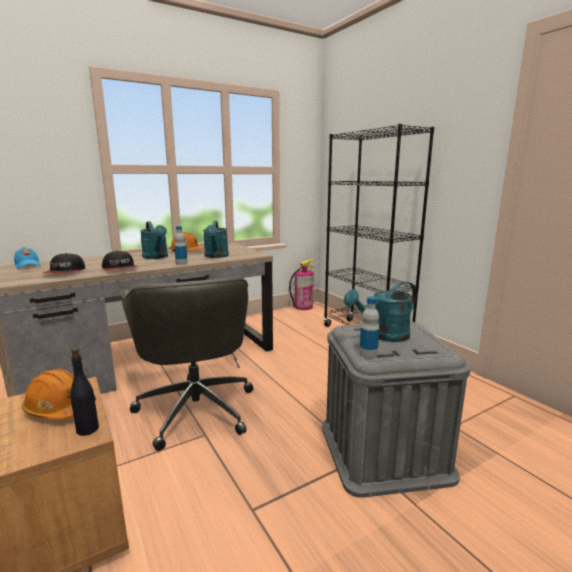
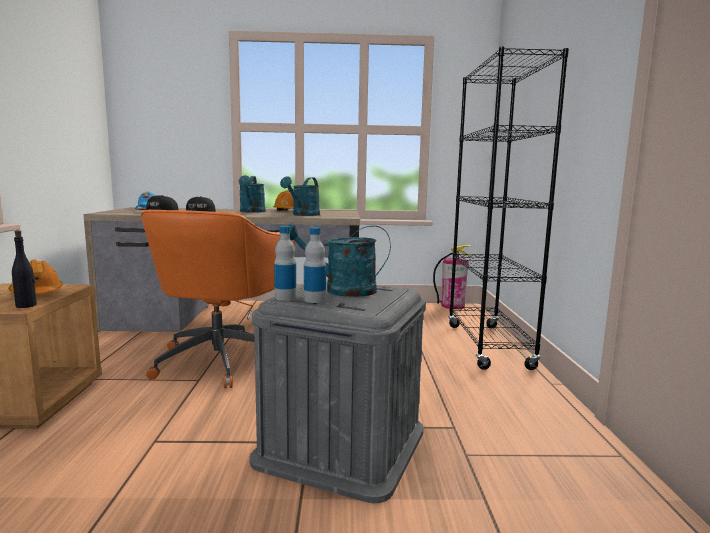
camera: 30 degrees right, 5 degrees down
grey office chair [121,277,253,451] -> orange office chair [141,210,295,388]
bottle [174,226,188,265] -> bottle moved to [304,227,326,303]

